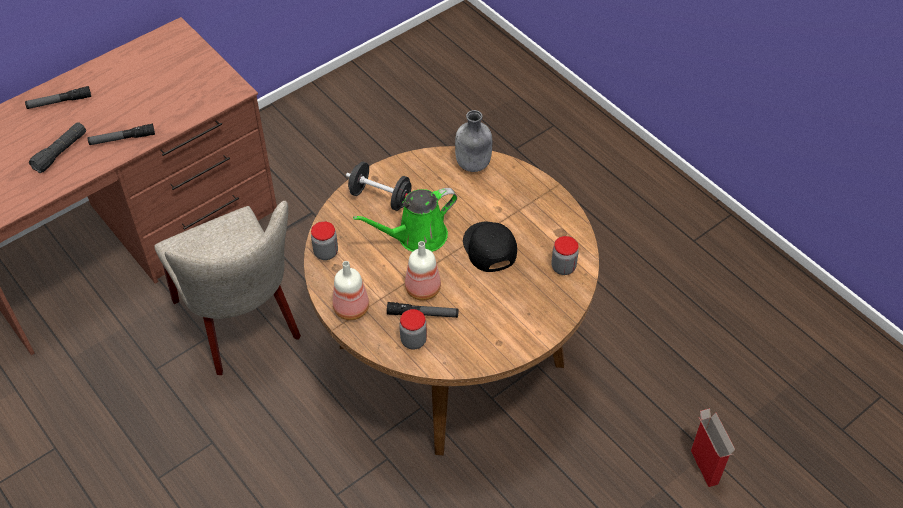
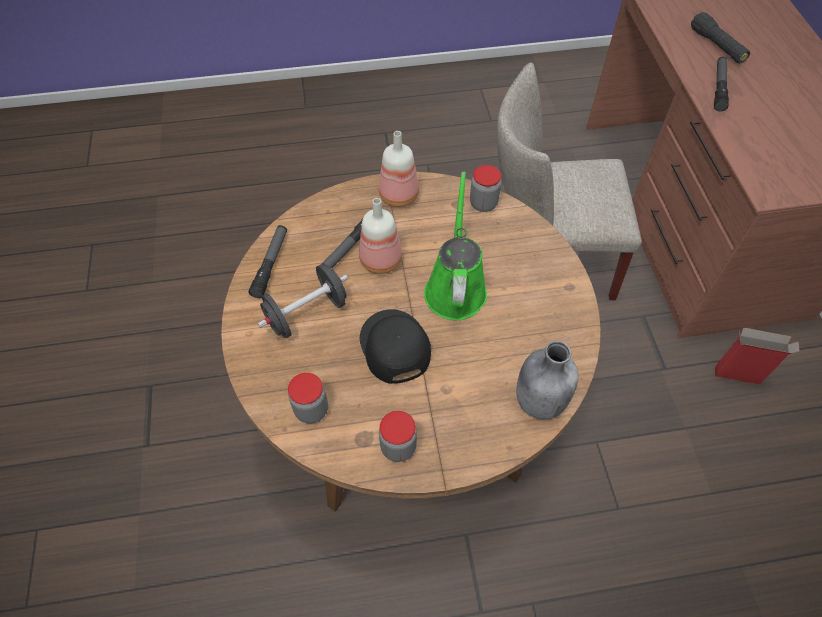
camera: 120 degrees right, 5 degrees up
flashlight [25,86,91,109] -> flashlight moved to [248,225,287,298]
black dumbbell [346,162,411,211] -> black dumbbell moved to [258,264,348,338]
jar [399,309,427,349] -> jar moved to [379,411,417,462]
black cap [463,222,517,272] -> black cap turned 120 degrees counterclockwise [360,309,431,384]
cardboard box [691,408,735,487] -> cardboard box moved to [715,328,800,385]

